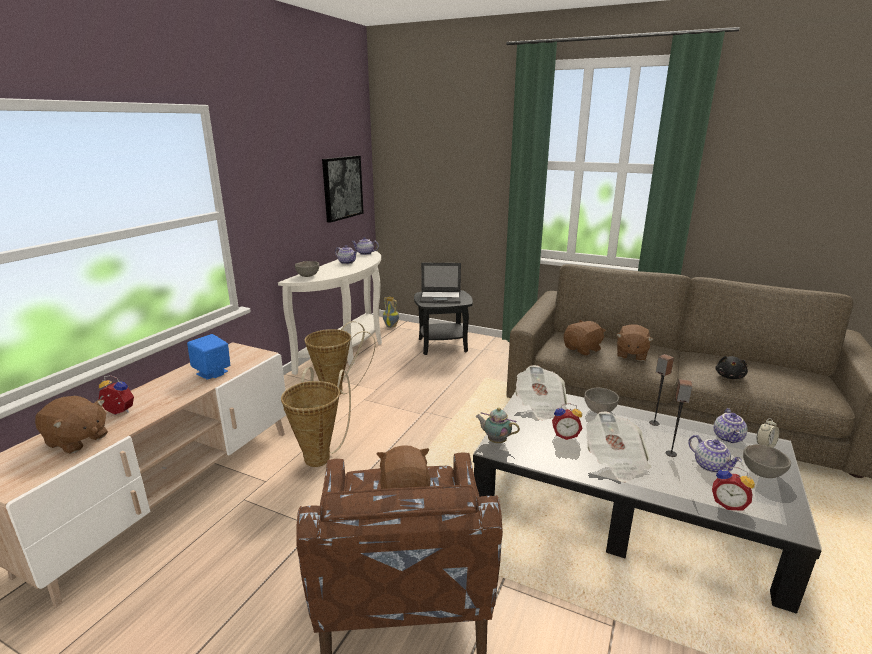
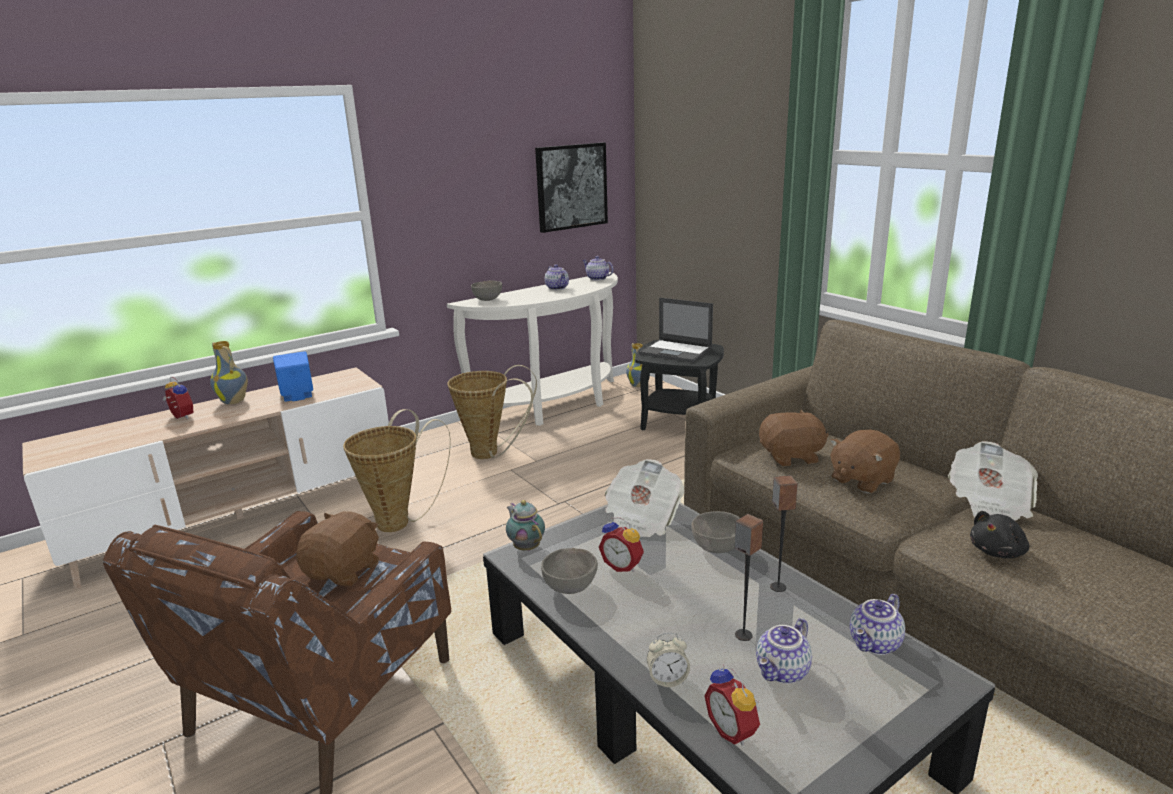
camera: 30 degrees right, 0 degrees up
brown plush toy [35,396,108,454] -> none
newspaper [586,411,651,483] -> newspaper moved to [948,441,1038,520]
teapot [688,435,742,473] -> teapot turned 45 degrees clockwise [756,618,812,684]
grey bowl [743,444,791,478] -> grey bowl moved to [541,548,598,594]
alarm clock [757,418,779,448] -> alarm clock moved to [647,632,690,687]
none -> vase [210,341,248,404]

